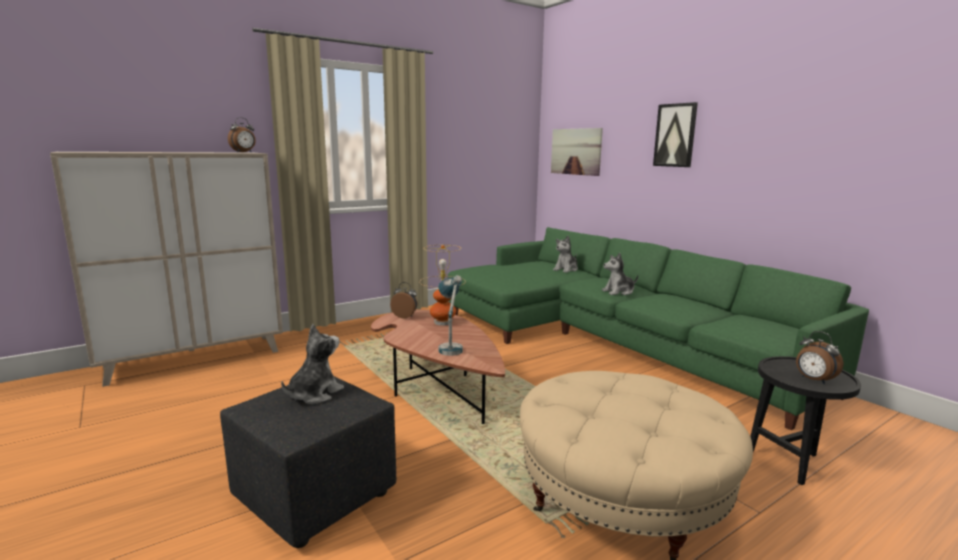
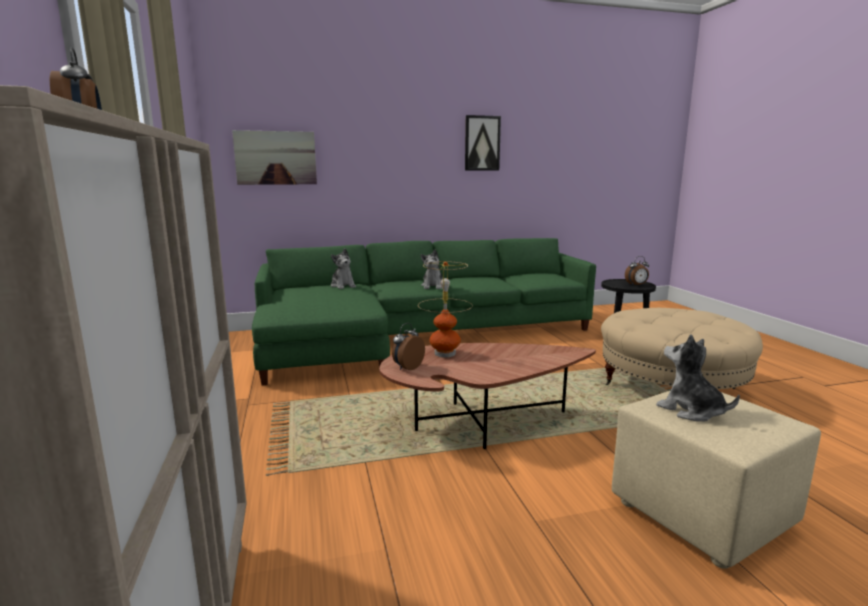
camera: 70 degrees left, 0 degrees up
black ottoman [220,376,396,548] -> beige ottoman [612,391,821,569]
table lamp [438,275,463,356] -> none
picture [653,102,698,167] -> picture moved to [465,115,501,171]

